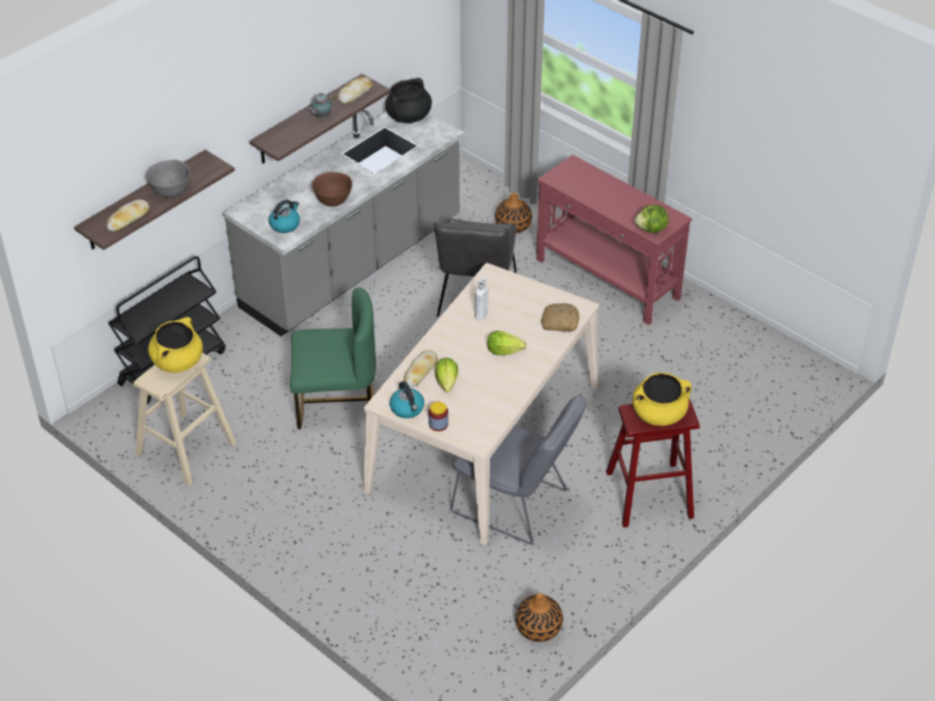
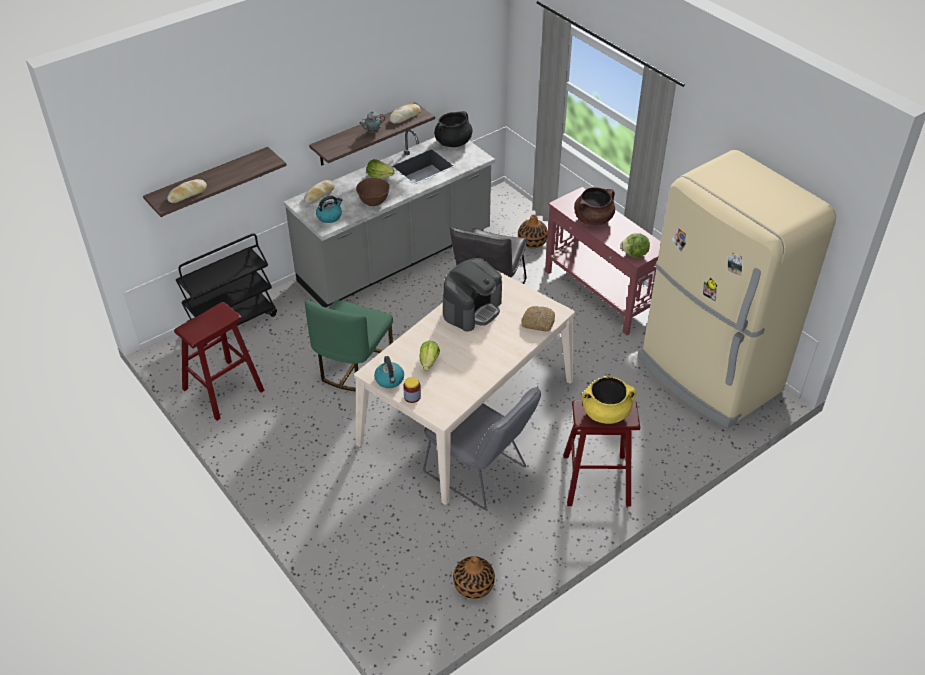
camera: 10 degrees right, 0 degrees up
beige stool [133,353,236,486] -> red stool [174,302,265,421]
grey bowl [146,160,190,197] -> none
yellow cooking pot [148,317,203,373] -> none
green chair [290,287,376,429] -> green chair turned 105 degrees clockwise [305,300,393,392]
bread [404,350,438,387] -> bread moved to [304,180,334,204]
white bottle [475,278,488,321] -> coffee machine [443,258,502,331]
lettuce [487,330,526,355] -> lettuce moved to [367,159,395,178]
none -> brown cooking pot [574,187,615,226]
none -> beige fridge [637,150,836,428]

